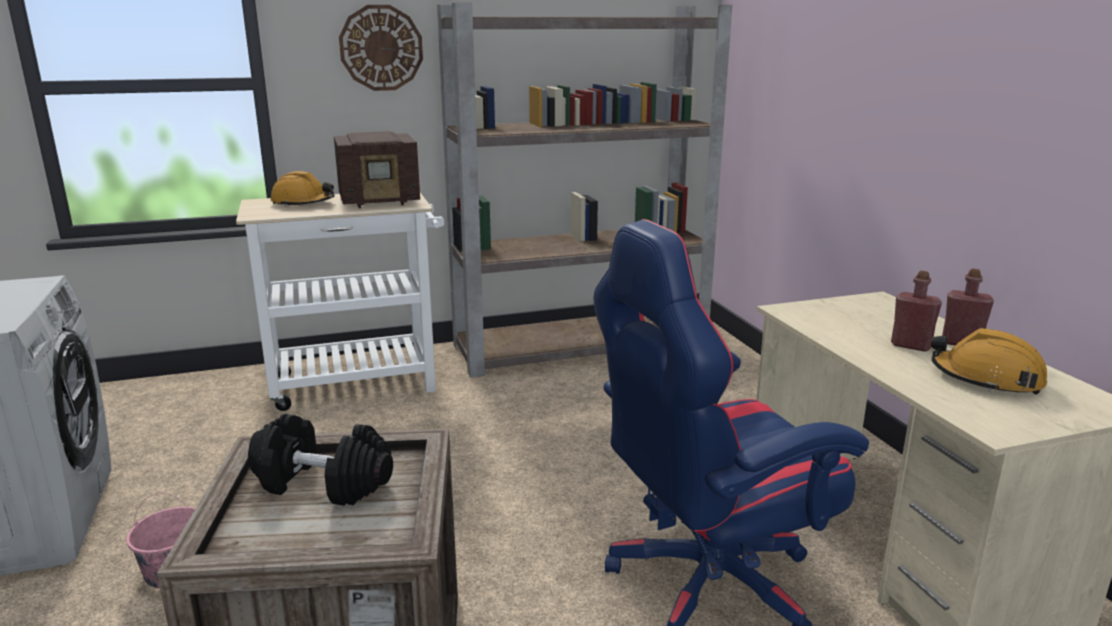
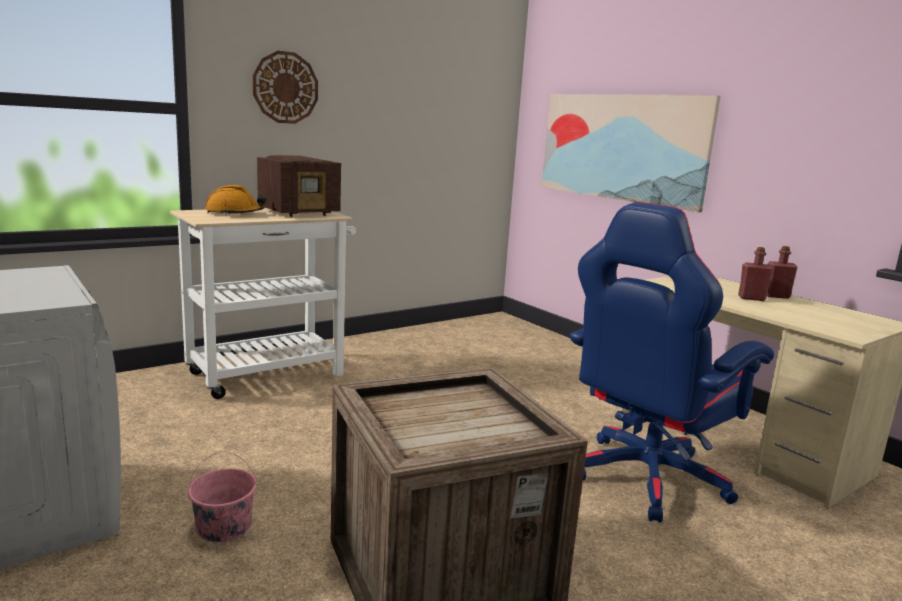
camera: 20 degrees left, 5 degrees down
black dumbbell [248,414,393,506] -> none
brown bookcase [437,3,732,378] -> none
orange hard hat [931,328,1047,395] -> none
none -> picture [542,94,721,212]

